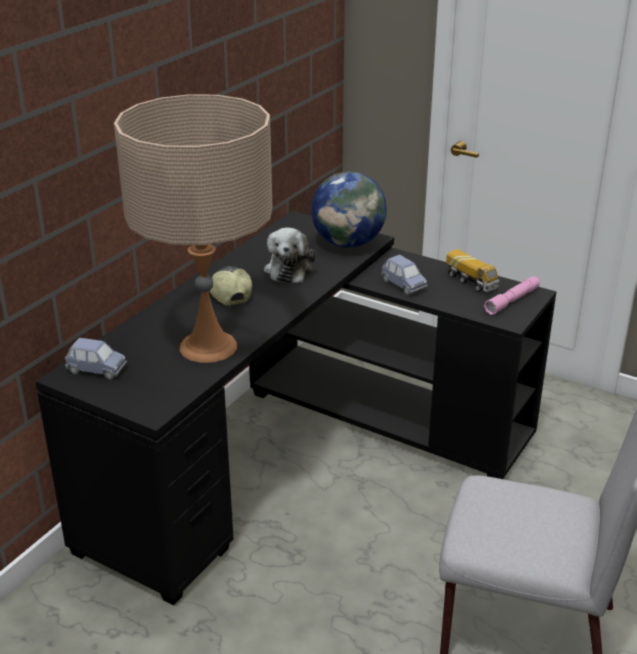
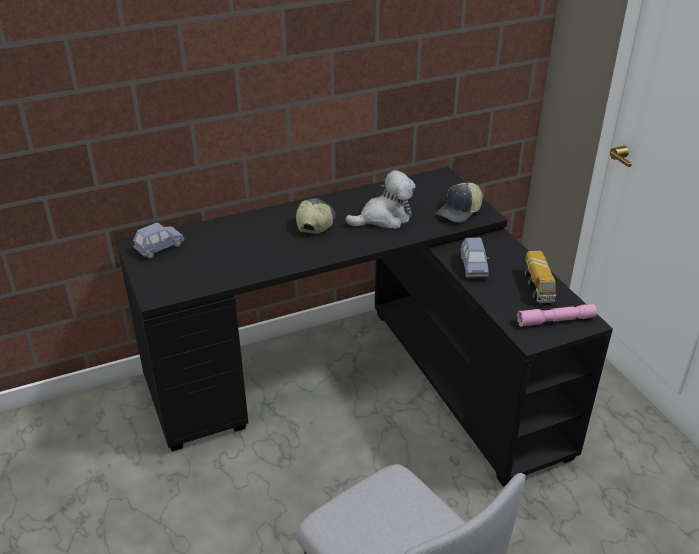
camera: 35 degrees right, 5 degrees up
blue toy car [65,338,127,379] -> blue toy car turned 90 degrees counterclockwise [133,222,184,258]
beige table lamp [114,94,272,363] -> none
plush toy [264,227,316,283] -> plush toy turned 150 degrees counterclockwise [346,170,416,229]
globe [311,171,387,248] -> cap [436,183,483,223]

